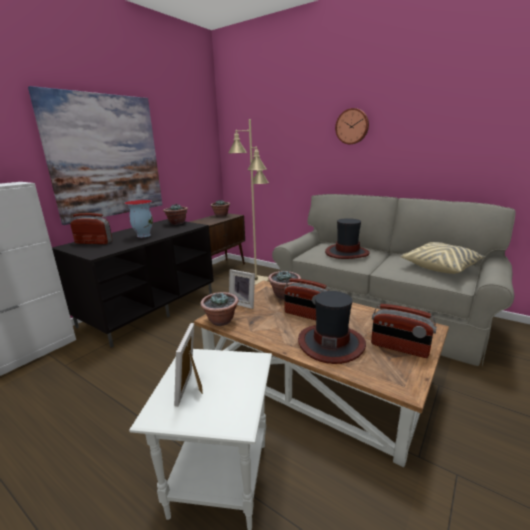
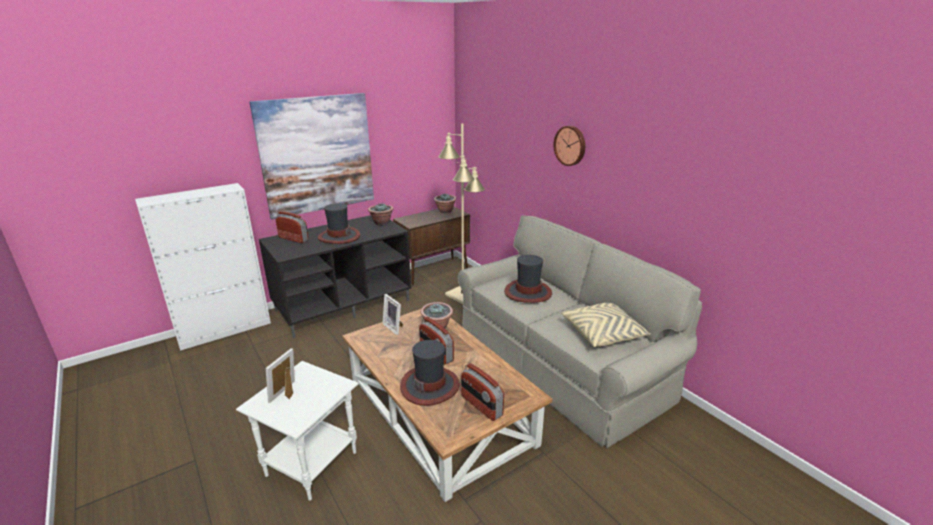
camera: 20 degrees right, 5 degrees up
vase [124,200,153,238] -> hat [318,203,360,244]
potted plant [200,292,238,326] -> none

